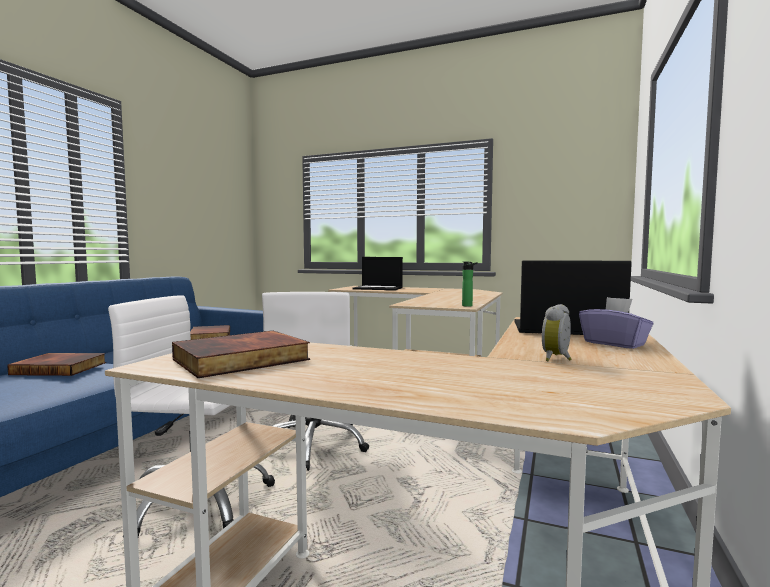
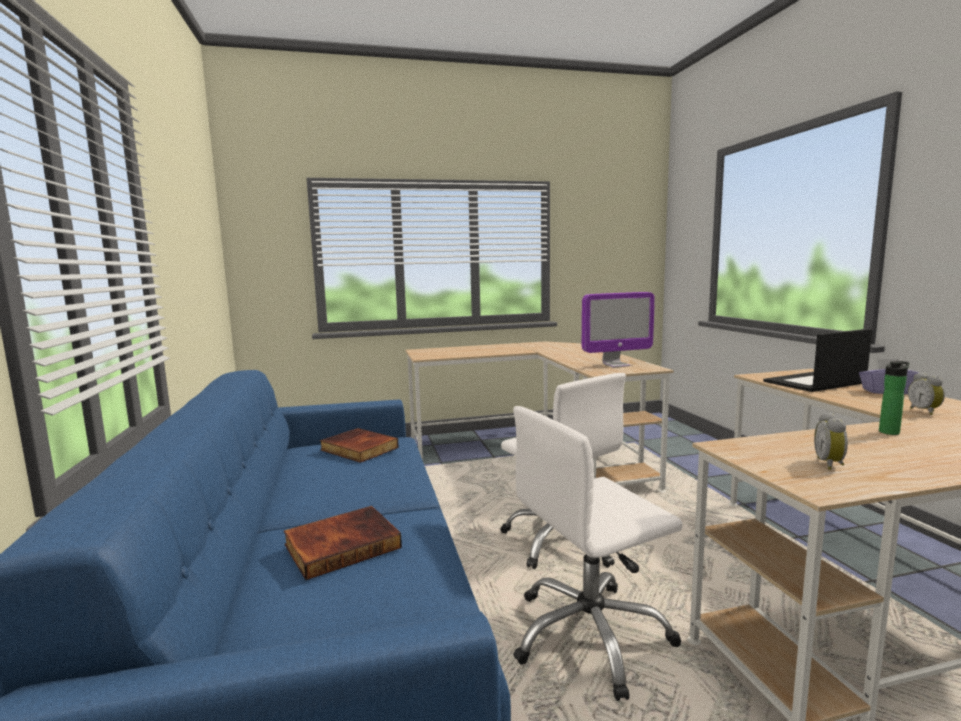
camera: 35 degrees left, 5 degrees up
book [172,331,310,378] -> alarm clock [814,412,848,470]
laptop [353,257,403,290] -> none
bottle [462,262,478,307] -> bottle moved to [879,361,910,435]
none -> monitor [582,292,655,368]

